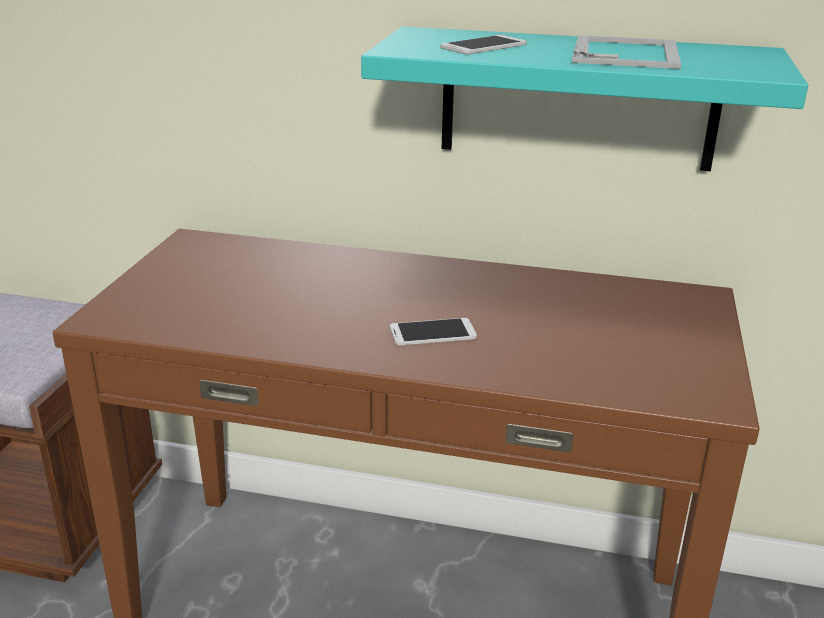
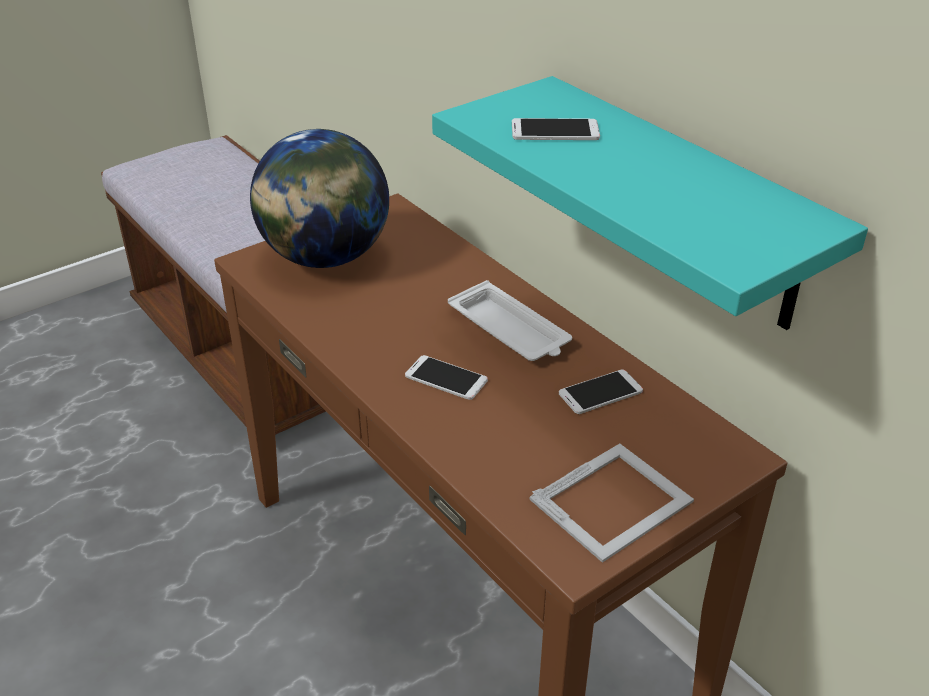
camera: 40 degrees right, 10 degrees up
picture frame [571,35,681,69] -> picture frame moved to [529,443,694,563]
none -> globe [250,129,389,268]
none -> white tray [448,280,572,361]
none -> phone [559,369,643,414]

